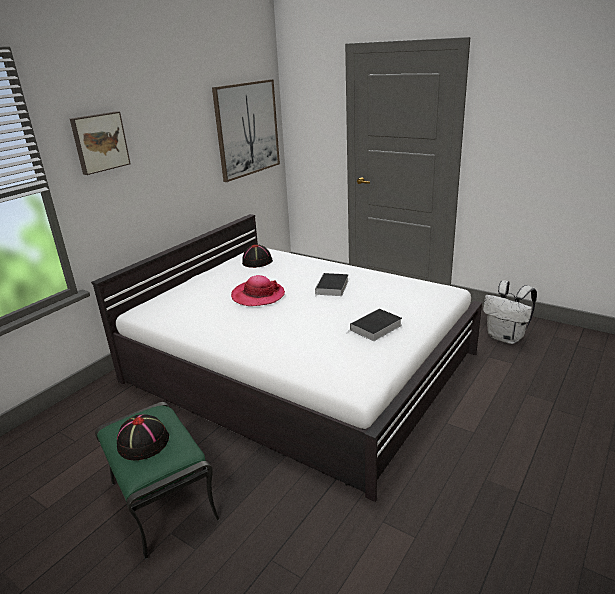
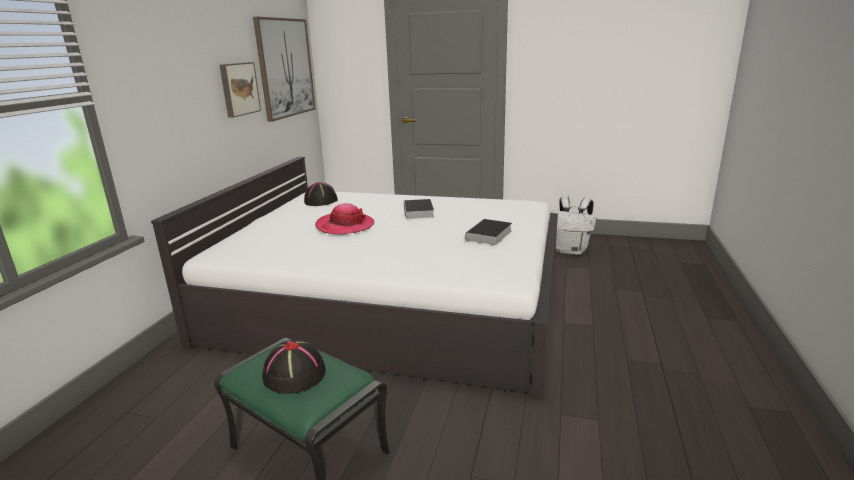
camera: 20 degrees left, 5 degrees down
picture [70,111,131,175] -> picture moved to [220,62,261,118]

